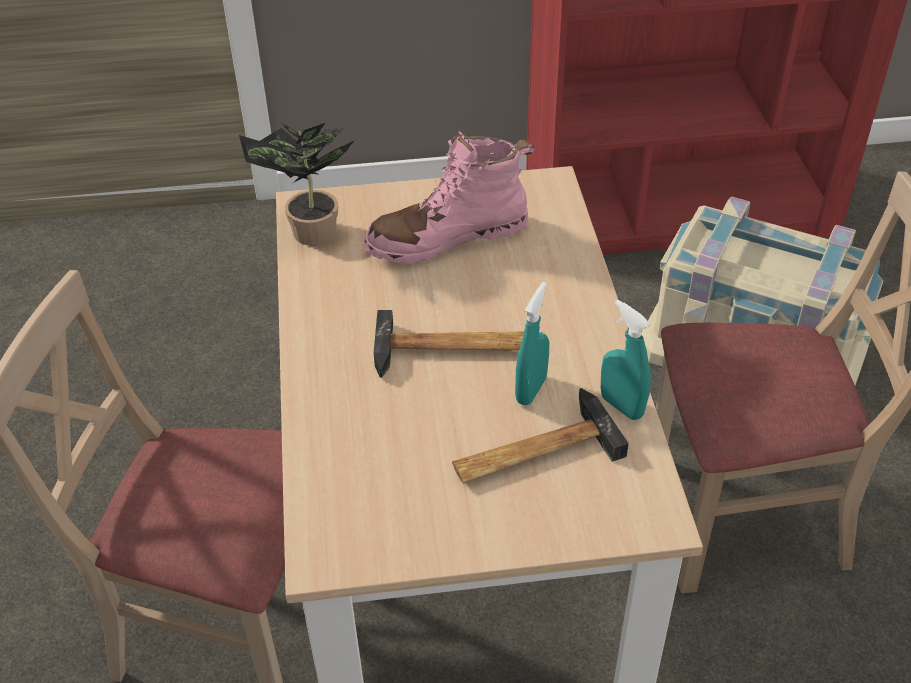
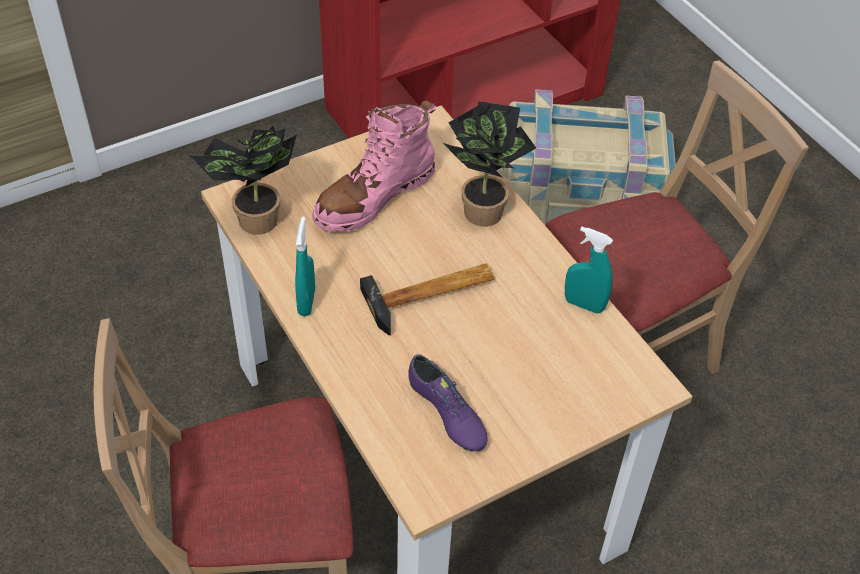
camera: 25 degrees left, 5 degrees up
hammer [452,388,629,484] -> none
turquoise spray bottle [515,282,549,406] -> turquoise spray bottle moved to [295,217,315,316]
none -> purple shoe [408,354,488,451]
none -> potted plant [443,101,536,227]

